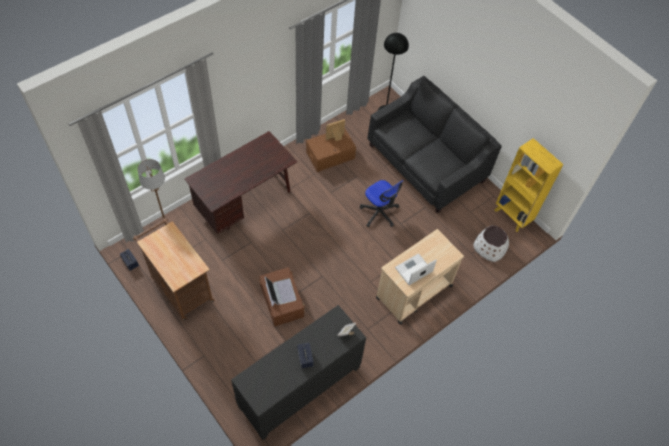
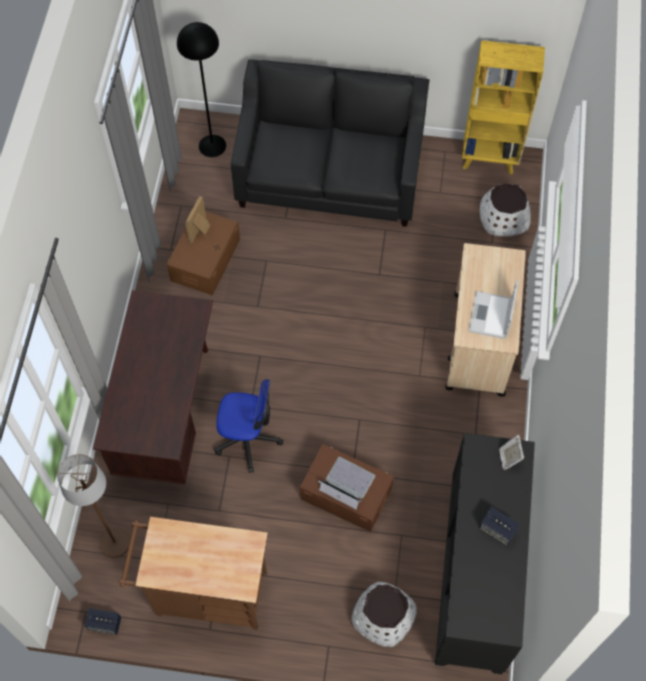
camera: 40 degrees left, 5 degrees up
office chair [360,180,404,227] -> office chair moved to [214,379,283,473]
none -> white planter [352,582,417,647]

